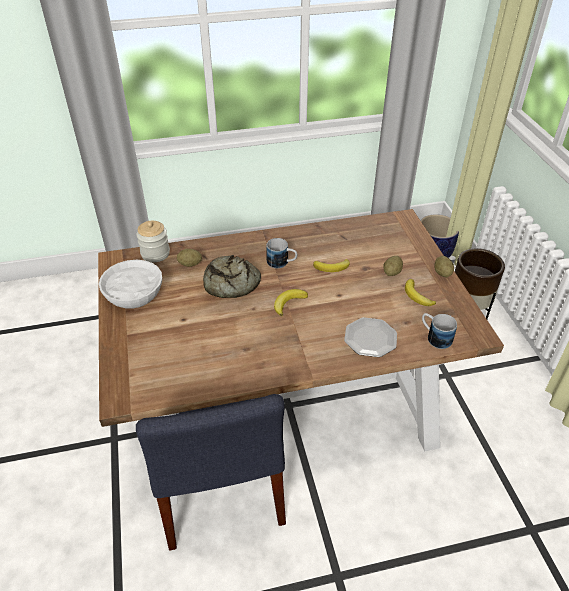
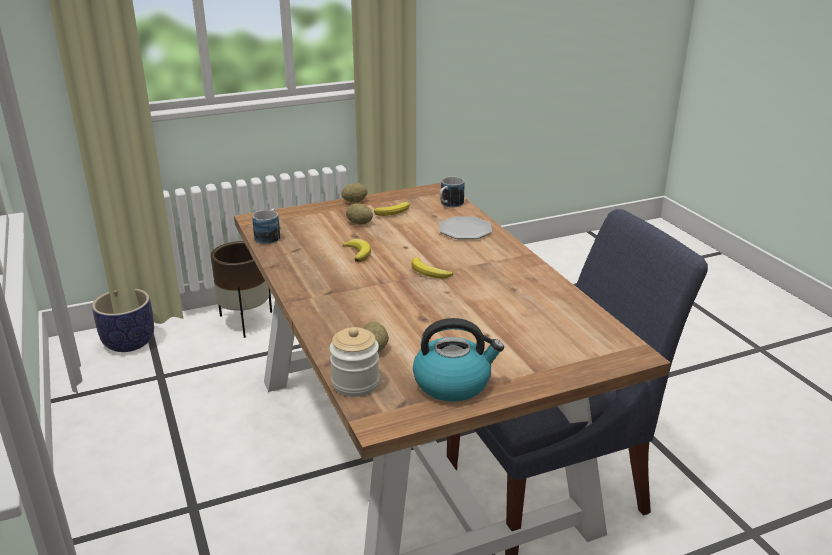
camera: 100 degrees left, 15 degrees down
white bowl [99,260,162,309] -> kettle [413,318,504,402]
bread [203,255,261,298] -> none
mug [266,238,297,269] -> mug moved to [252,208,280,244]

